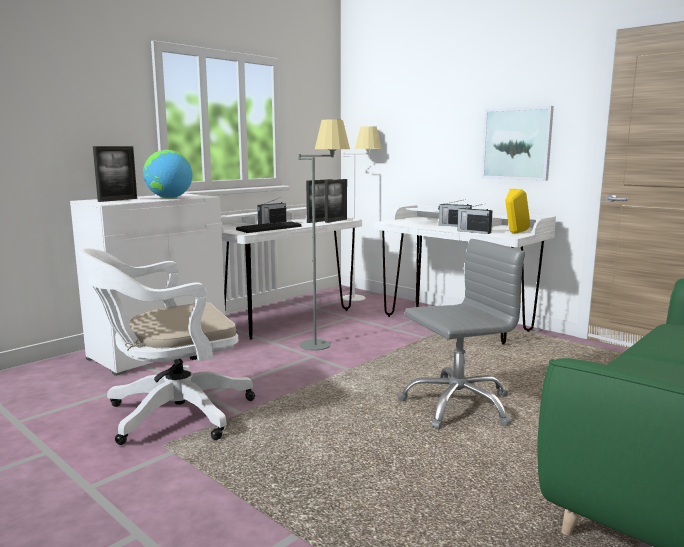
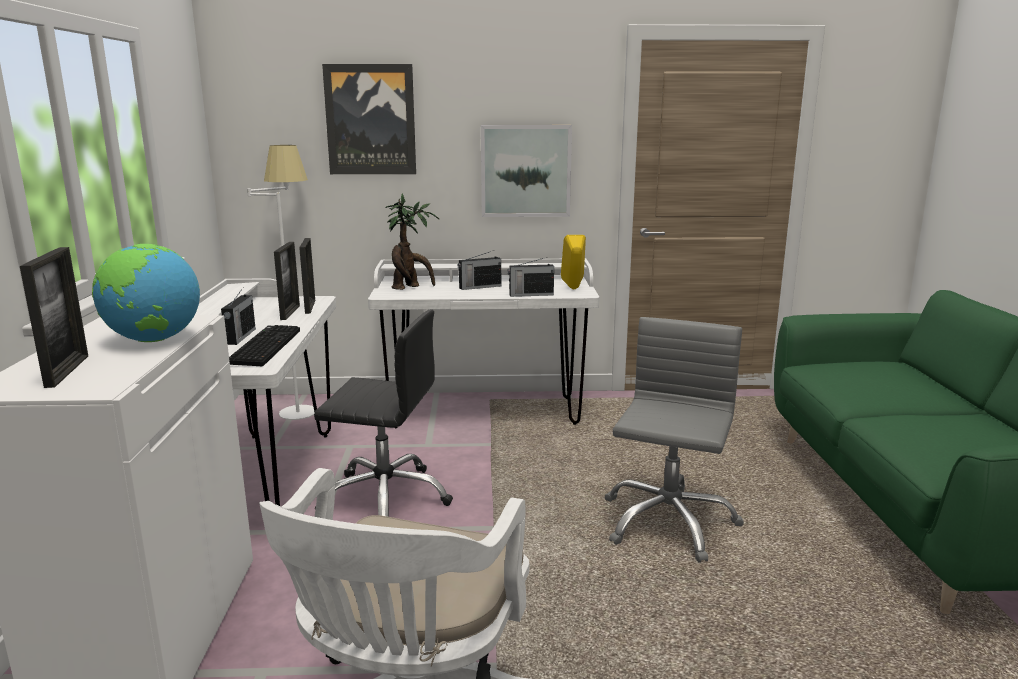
camera: 45 degrees left, 5 degrees up
grey floor lamp [298,120,350,350] -> black office chair [314,310,453,517]
none -> picture [322,64,416,174]
none -> potted plant [385,193,440,290]

